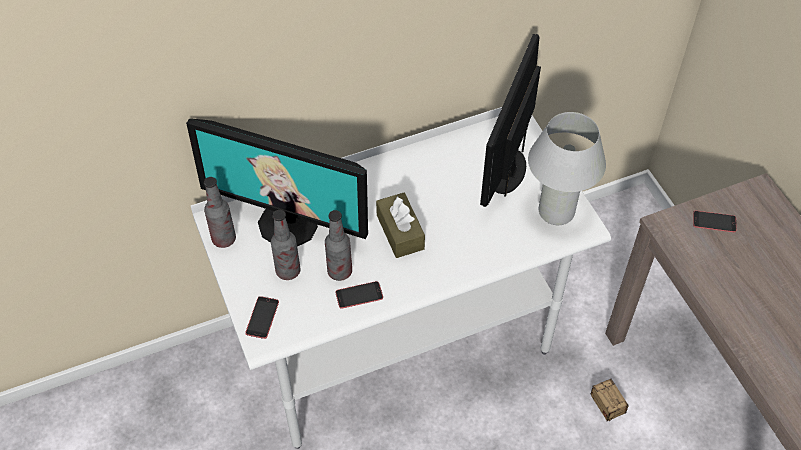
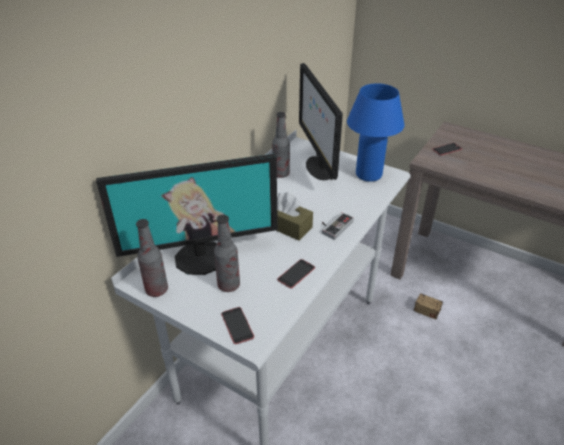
camera: 35 degrees left, 15 degrees down
bottle [325,210,352,281] -> bottle moved to [272,112,290,178]
white table lamp [528,112,606,225] -> blue table lamp [347,83,404,182]
none -> game controller [322,212,354,240]

